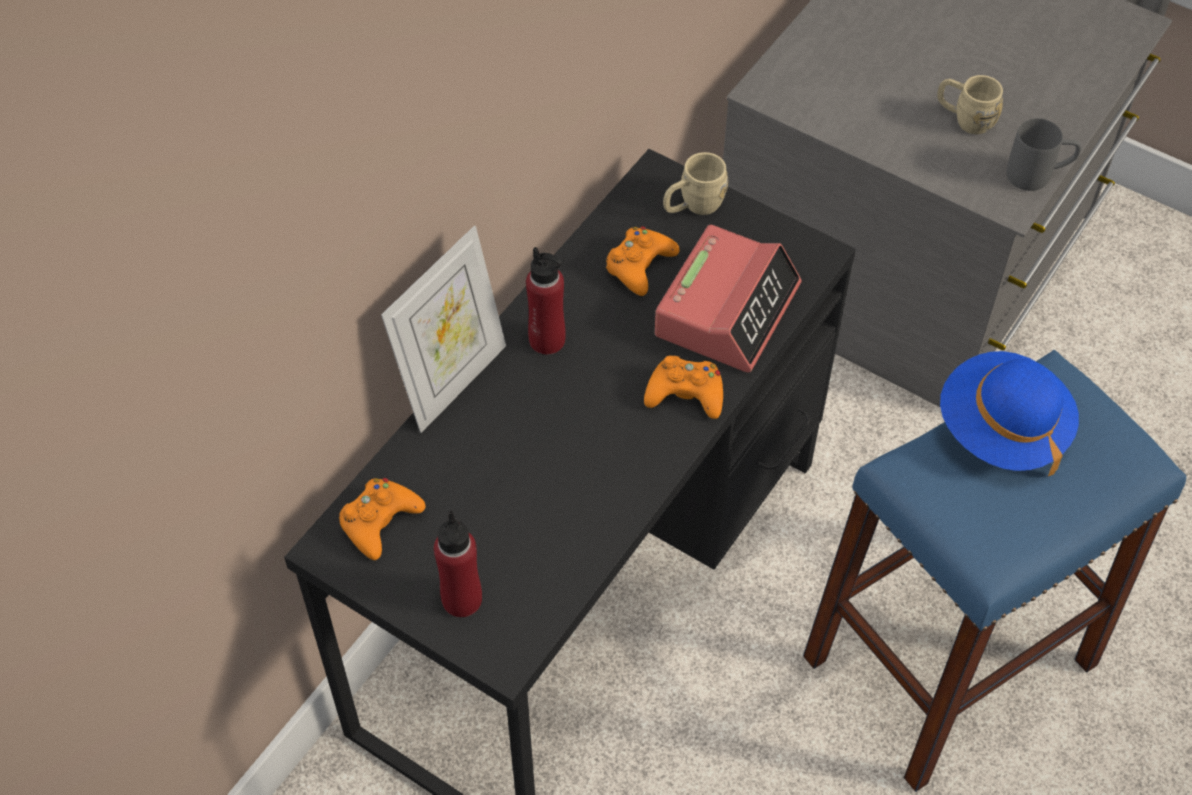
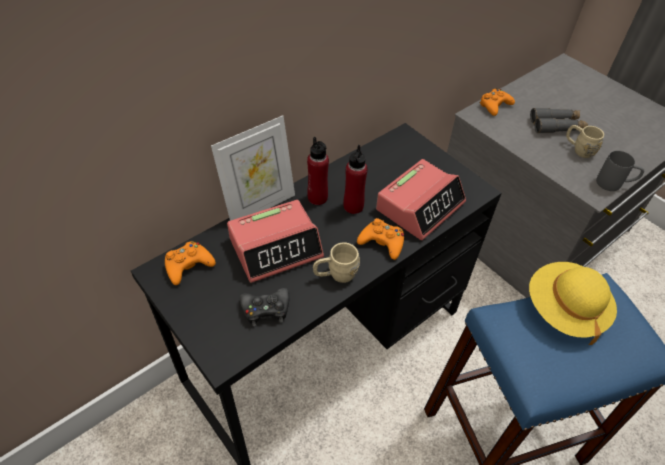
camera: 15 degrees right, 5 degrees down
red bottle [434,511,482,617] -> red bottle moved to [343,145,368,214]
orange game controller [605,226,680,296] -> orange game controller moved to [480,88,515,116]
beige mug [663,152,729,215] -> beige mug moved to [313,242,360,283]
blue hat [940,351,1079,476] -> yellow hat [529,262,617,345]
none -> alarm clock [227,200,324,283]
none -> black game controller [240,288,289,326]
none -> grey binoculars [530,108,588,133]

